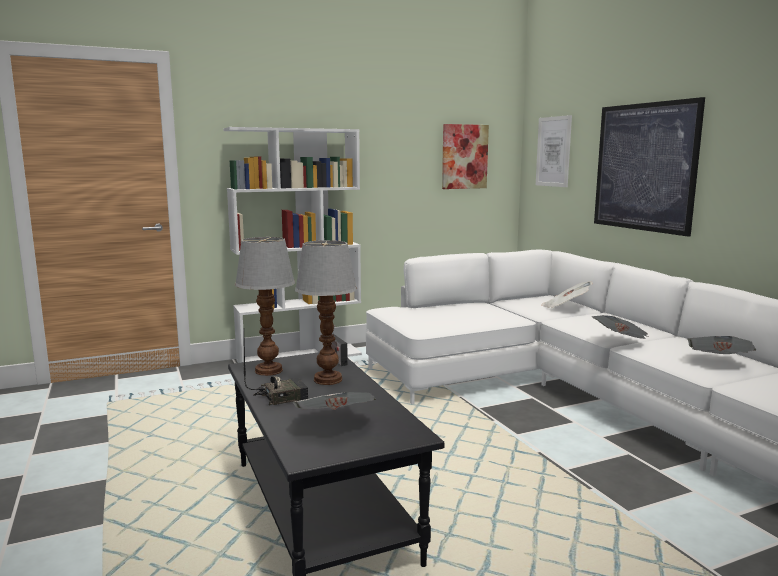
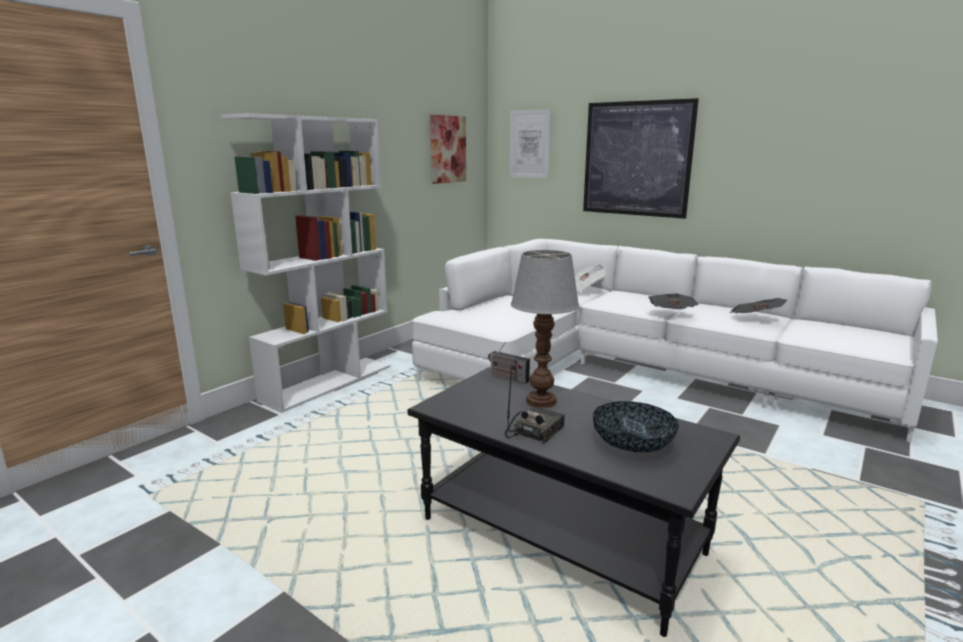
camera: 30 degrees left, 5 degrees up
table lamp [235,237,295,376] -> none
newspaper [293,392,376,410] -> bowl [593,401,679,452]

